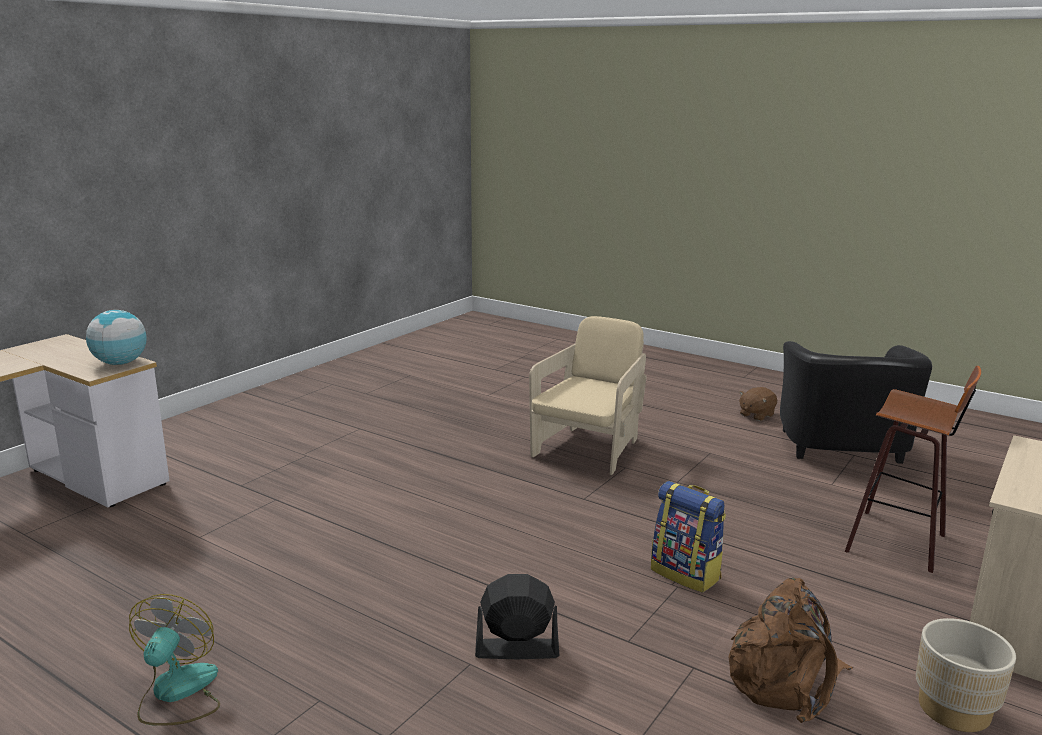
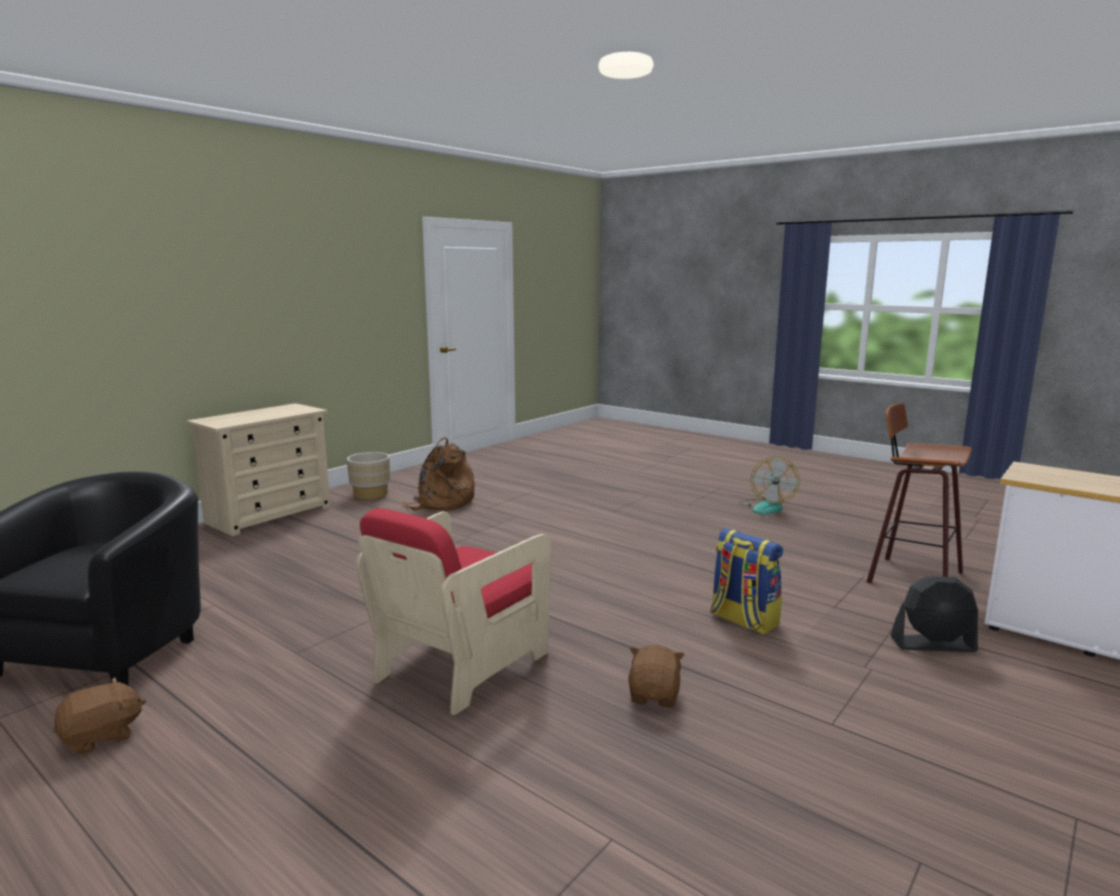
camera: 175 degrees left, 5 degrees down
globe [86,310,147,365] -> none
black fan [475,574,559,659] -> black fan moved to [890,576,978,652]
beige armchair [529,316,647,475] -> red armchair [356,508,551,715]
backpack [651,481,726,593] -> backpack moved to [711,528,783,634]
stool [845,366,981,573] -> stool moved to [866,403,972,583]
none -> brown plush toy [628,645,685,707]

